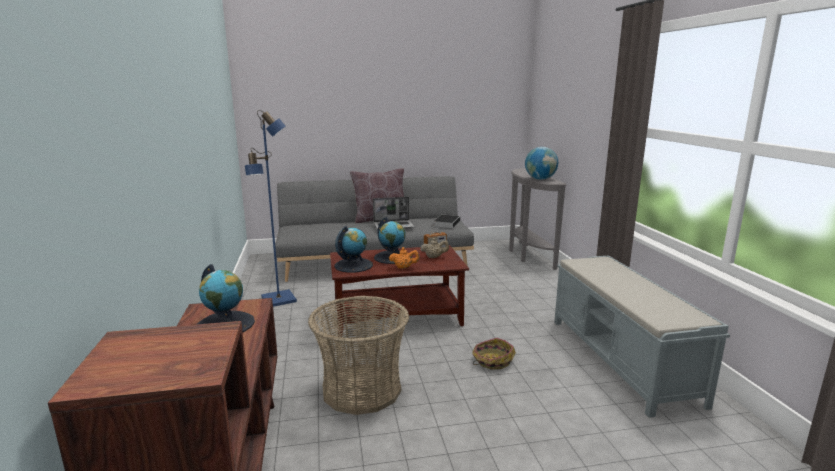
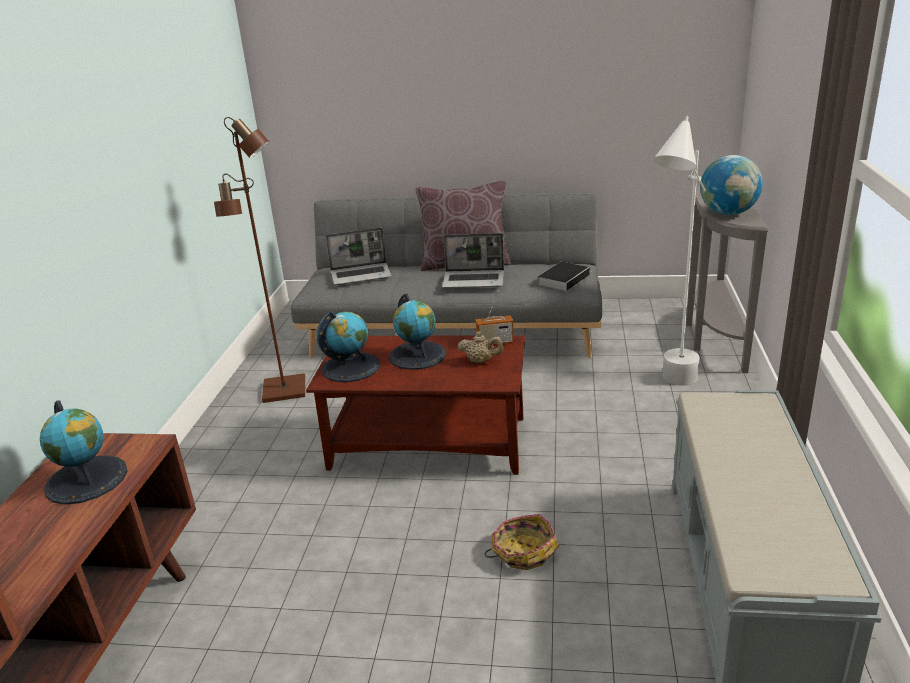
camera: 20 degrees right, 10 degrees up
blue floor lamp [245,110,297,307] -> brown floor lamp [214,117,305,403]
basket [308,296,409,415] -> none
orange teapot [389,247,420,269] -> none
none -> laptop [326,227,392,285]
none -> white floor lamp [654,116,706,386]

